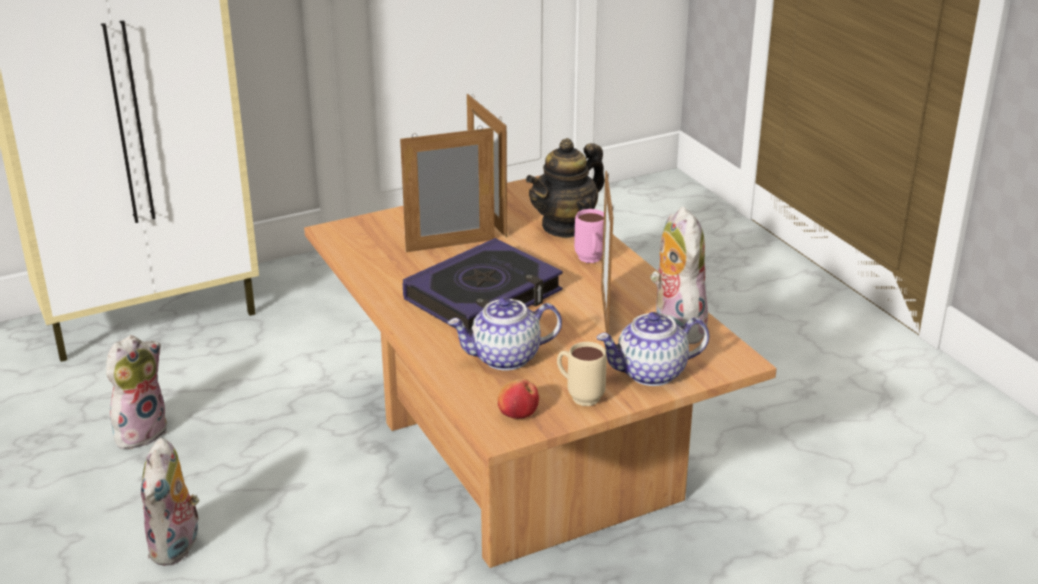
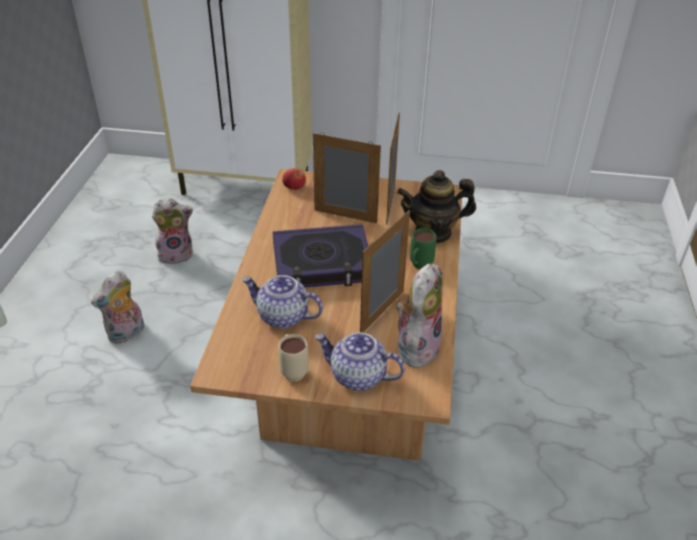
camera: 35 degrees right, 10 degrees up
apple [498,379,539,419] -> apple moved to [282,168,306,190]
pink mug [574,209,604,263] -> green mug [410,228,437,269]

